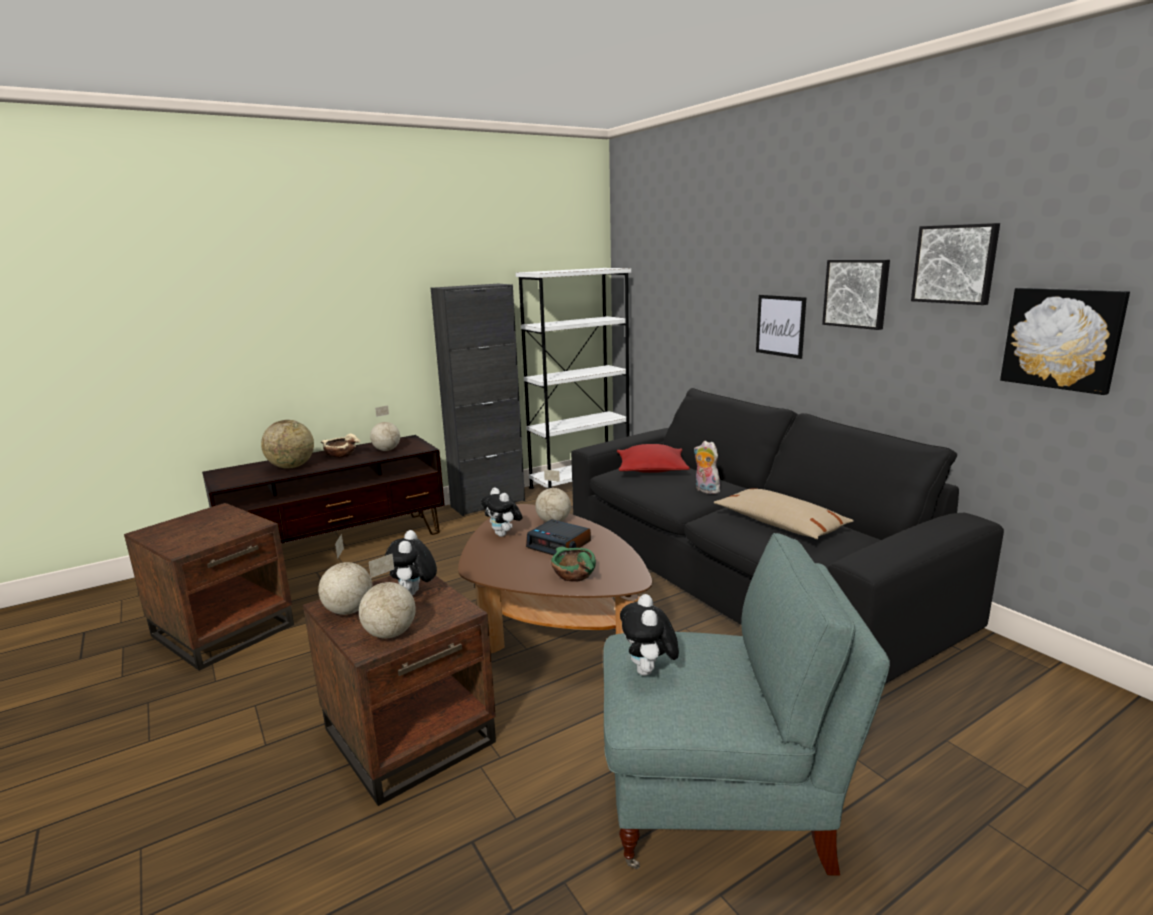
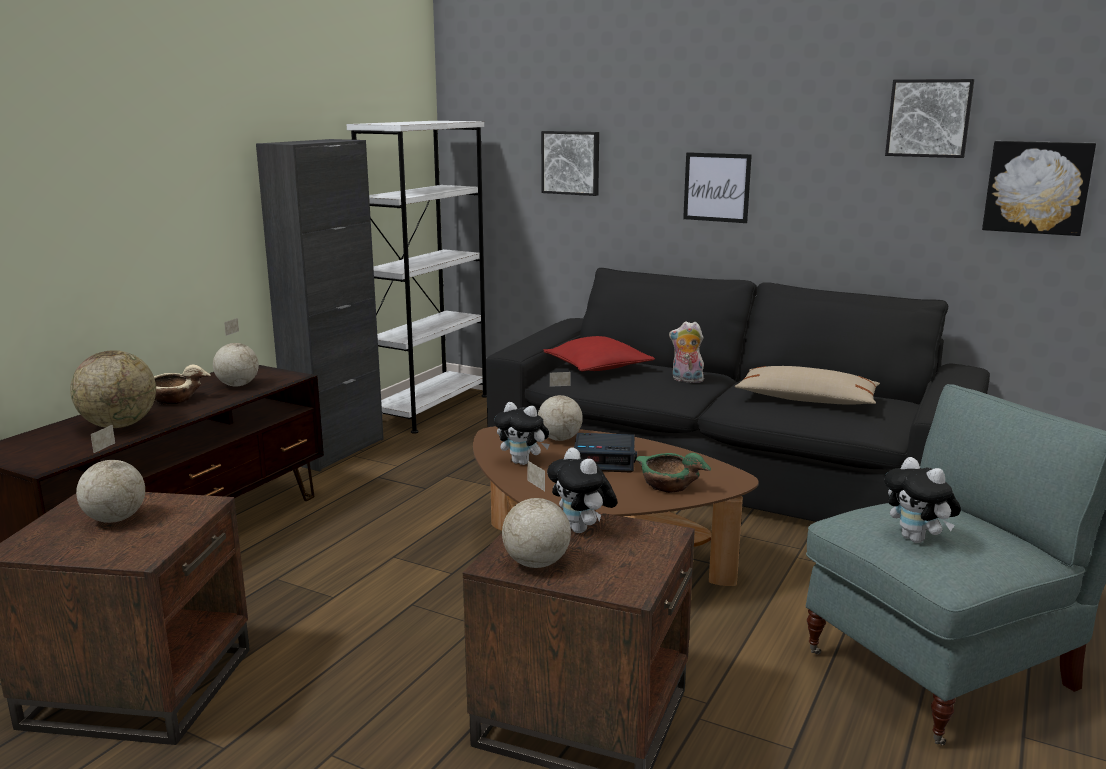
camera: 30 degrees left, 0 degrees up
globe [359,554,416,639] -> globe moved to [76,425,145,523]
picture [822,260,890,330] -> picture moved to [541,131,599,196]

